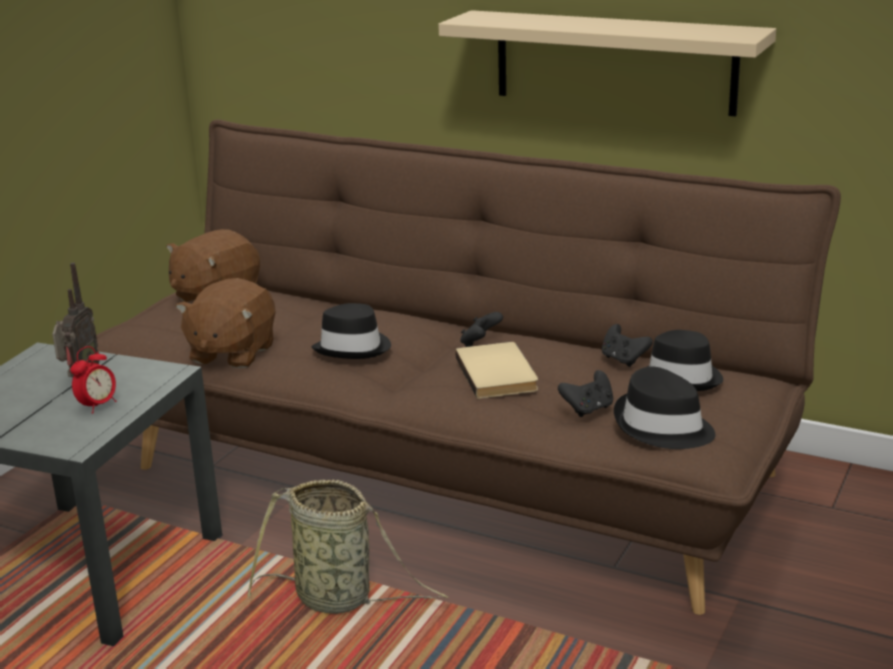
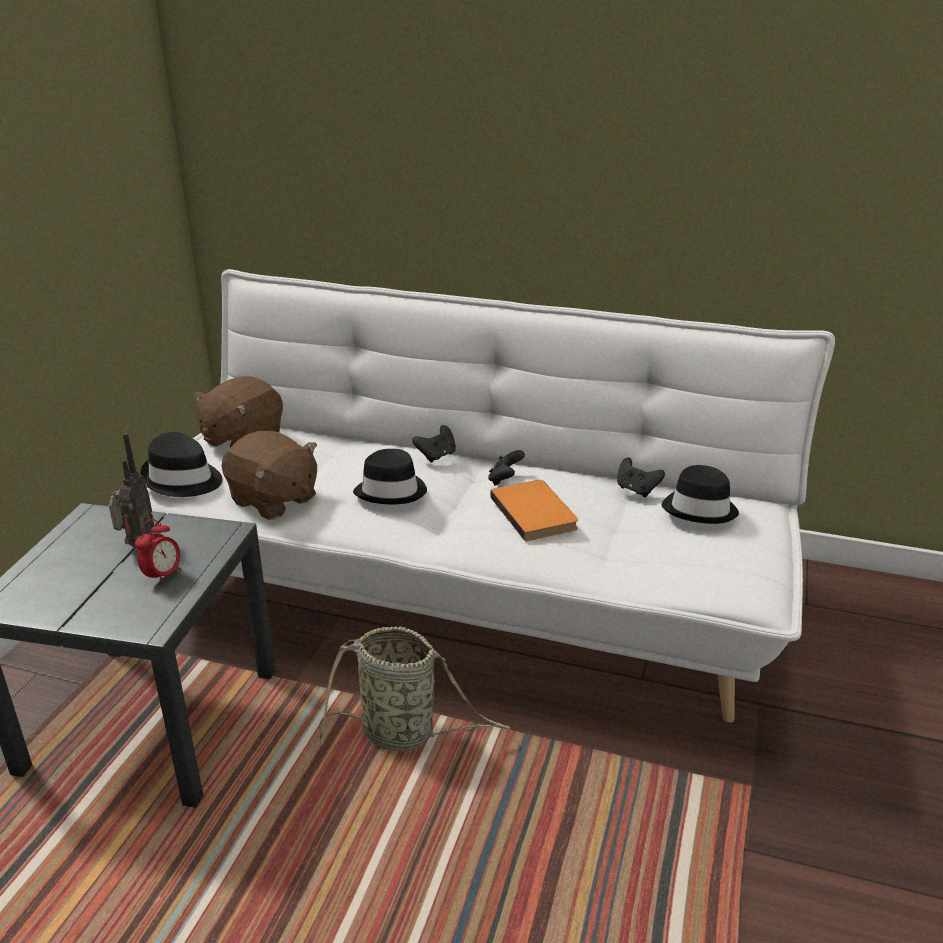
camera: 10 degrees left, 5 degrees up
brown sofa [96,119,841,615] -> white sofa [146,269,835,723]
brown plush toy [175,278,276,368] -> brown plush toy turned 60 degrees counterclockwise [221,431,317,520]
beige shelf [438,10,776,117] -> none
beige book [455,342,538,399] -> orange book [490,480,578,541]
black game controller [558,370,613,417] -> black game controller moved to [412,425,456,463]
black hat [614,367,715,449] -> black hat moved to [140,432,222,497]

